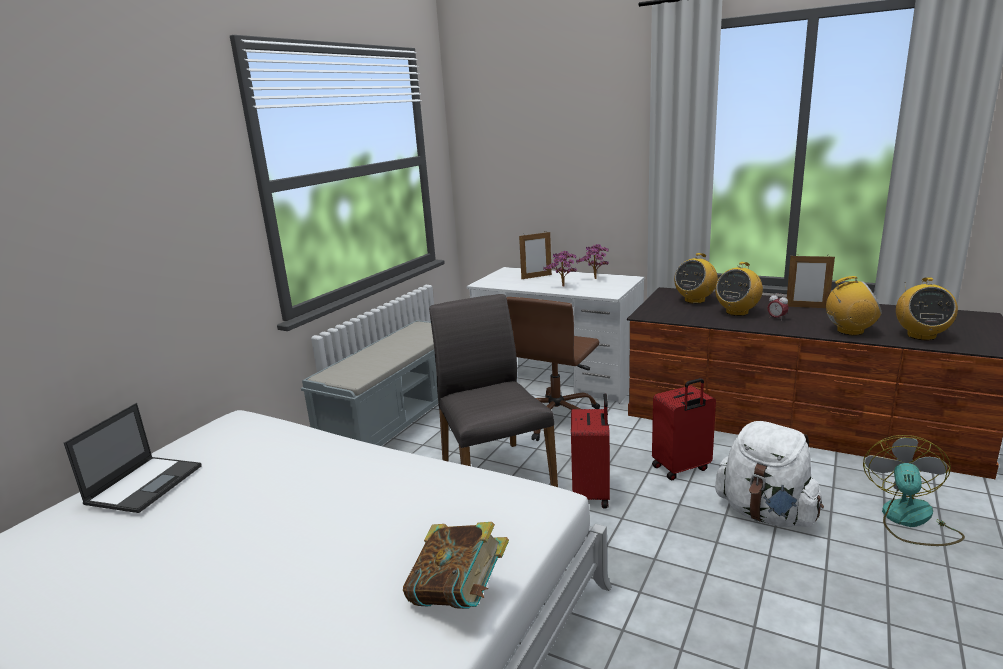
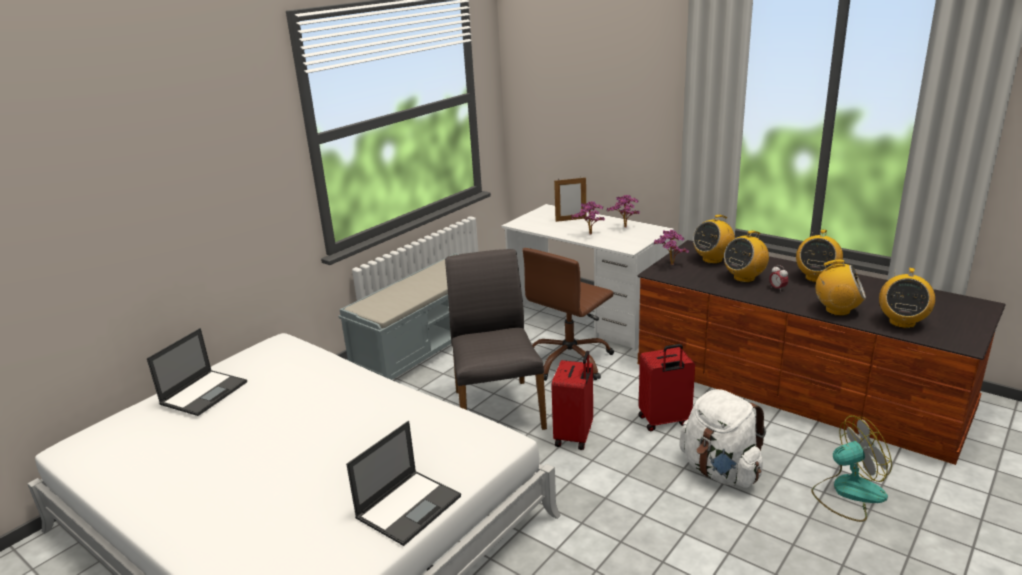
camera: 10 degrees right, 5 degrees up
book [403,522,509,609] -> laptop [346,421,461,546]
picture frame [787,255,835,308] -> radio [796,229,843,283]
fan [863,435,965,546] -> fan turned 45 degrees clockwise [812,415,892,522]
none -> potted plant [654,230,689,265]

